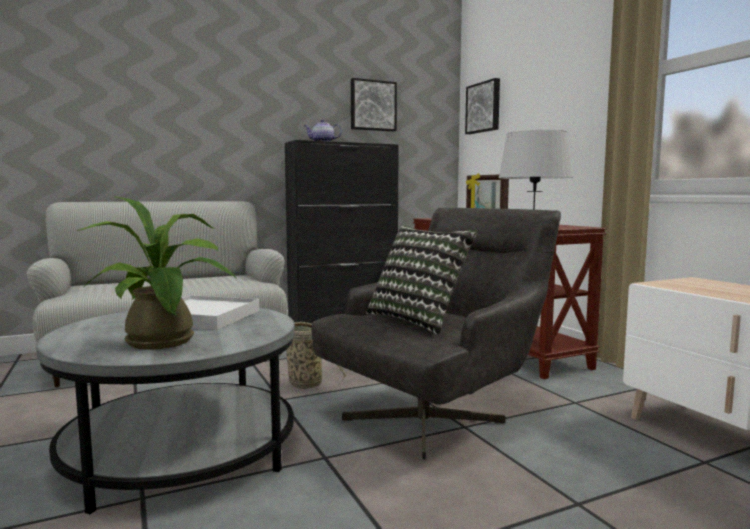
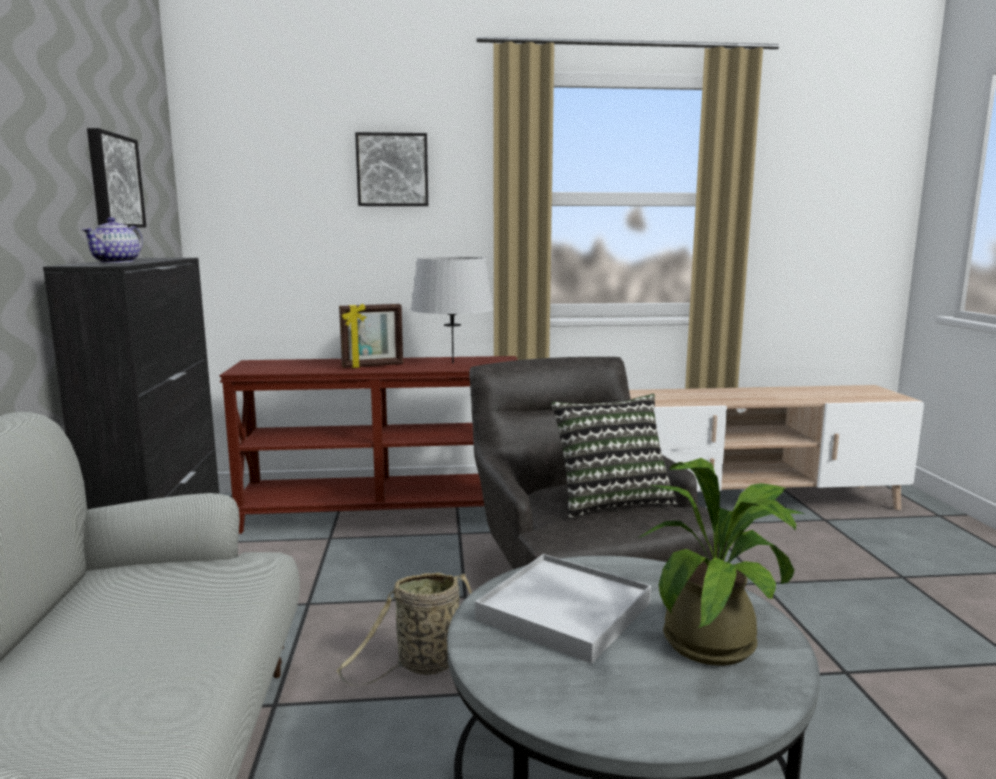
camera: 70 degrees left, 5 degrees up
picture [465,78,500,134] -> picture moved to [355,132,428,206]

